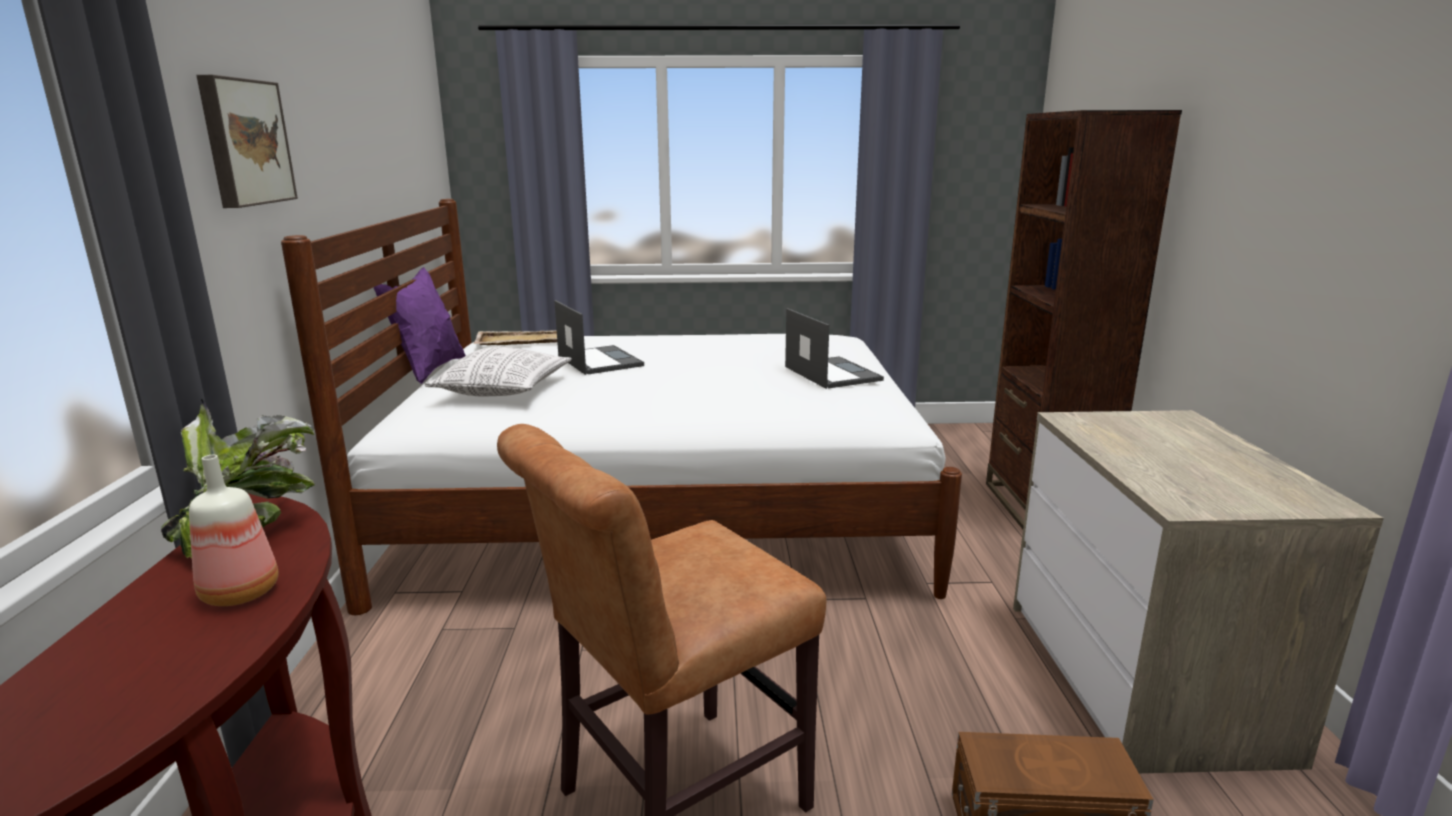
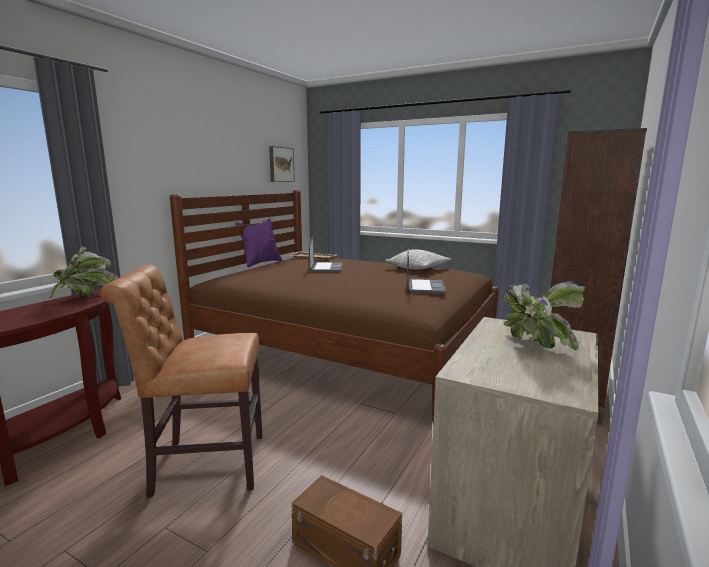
camera: 30 degrees right, 5 degrees down
bottle [189,455,279,606] -> none
picture [196,75,298,208] -> picture moved to [269,146,295,182]
white bed [281,199,962,615] -> brown bed [170,190,499,423]
pillow [425,347,572,396] -> pillow moved to [385,249,451,269]
none -> potted plant [502,281,585,350]

